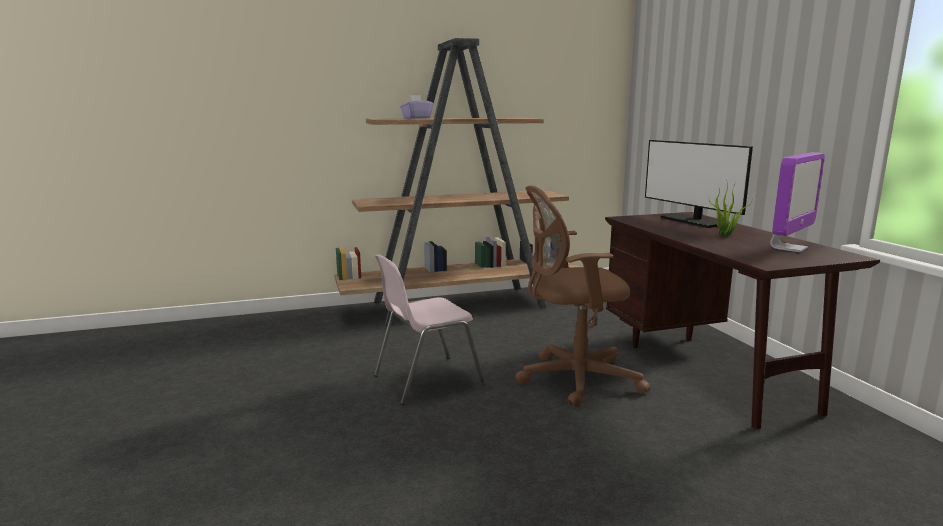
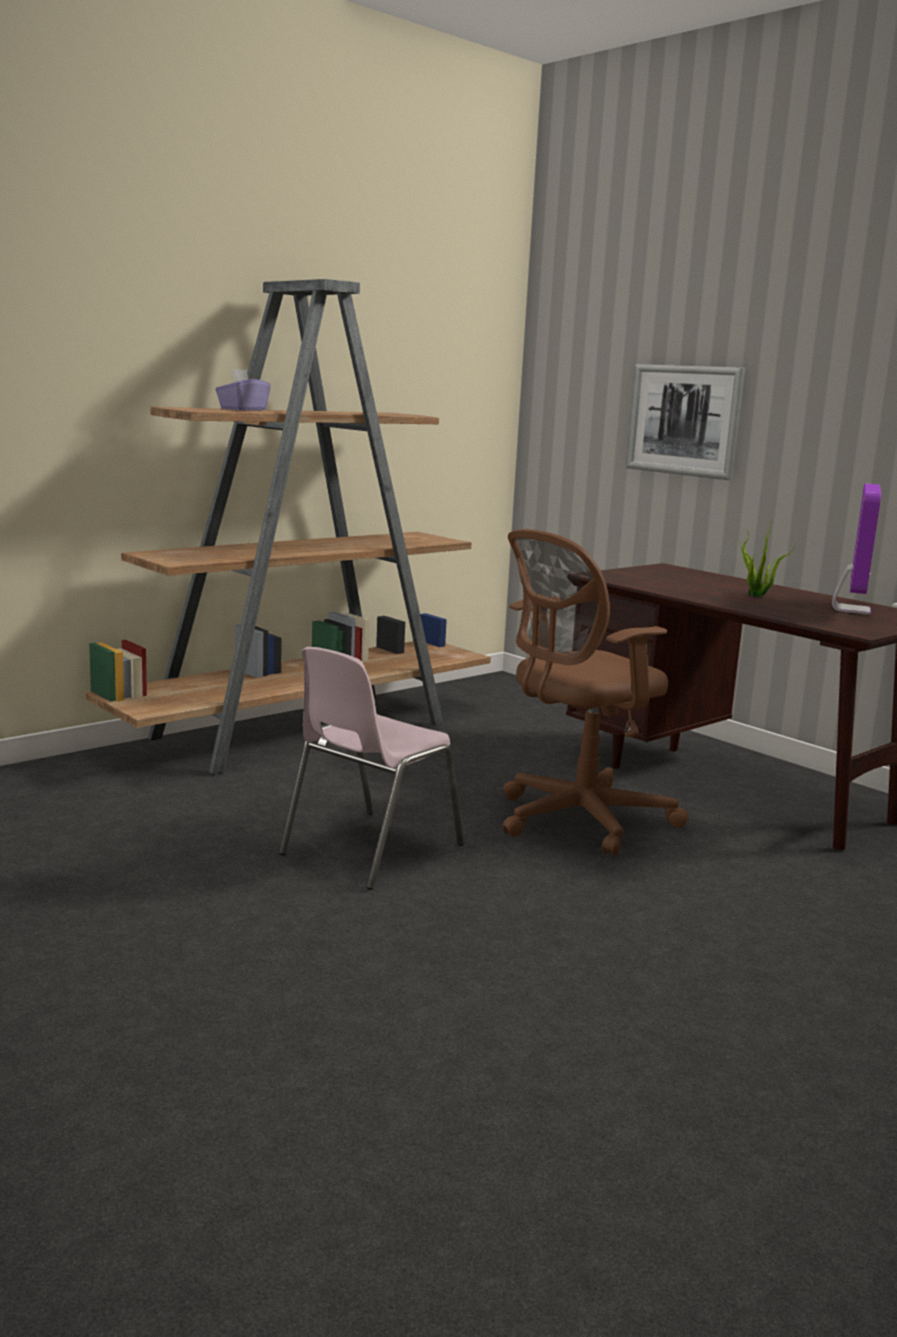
camera: 25 degrees left, 0 degrees up
monitor [645,140,753,228] -> none
none -> picture [626,364,745,480]

